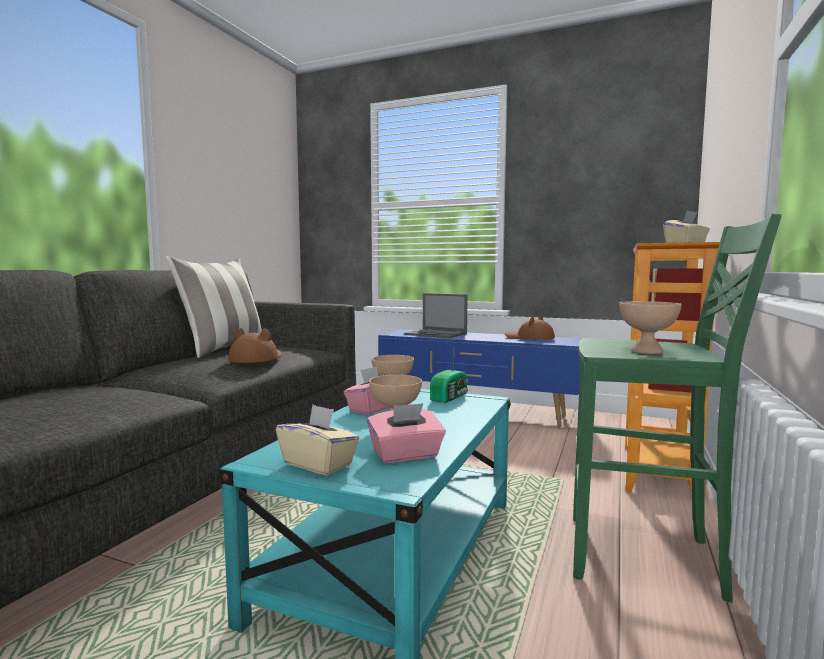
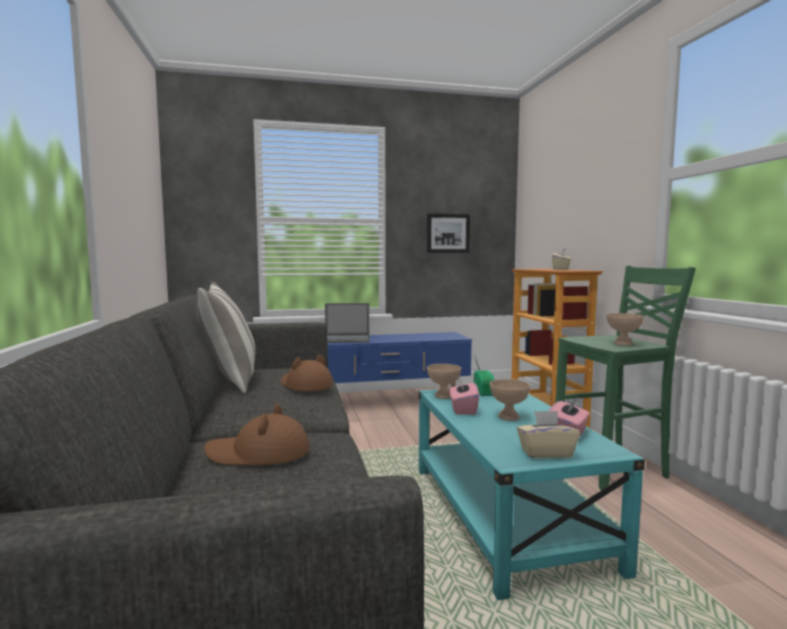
camera: 35 degrees left, 0 degrees up
brown hat [505,315,555,340] -> brown hat moved to [204,404,310,465]
none -> picture [427,213,470,253]

